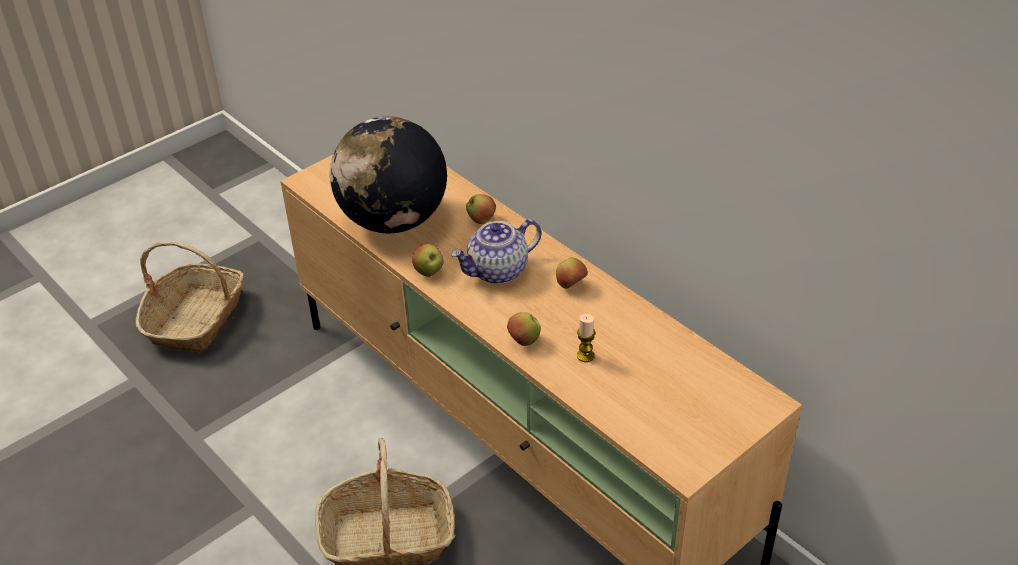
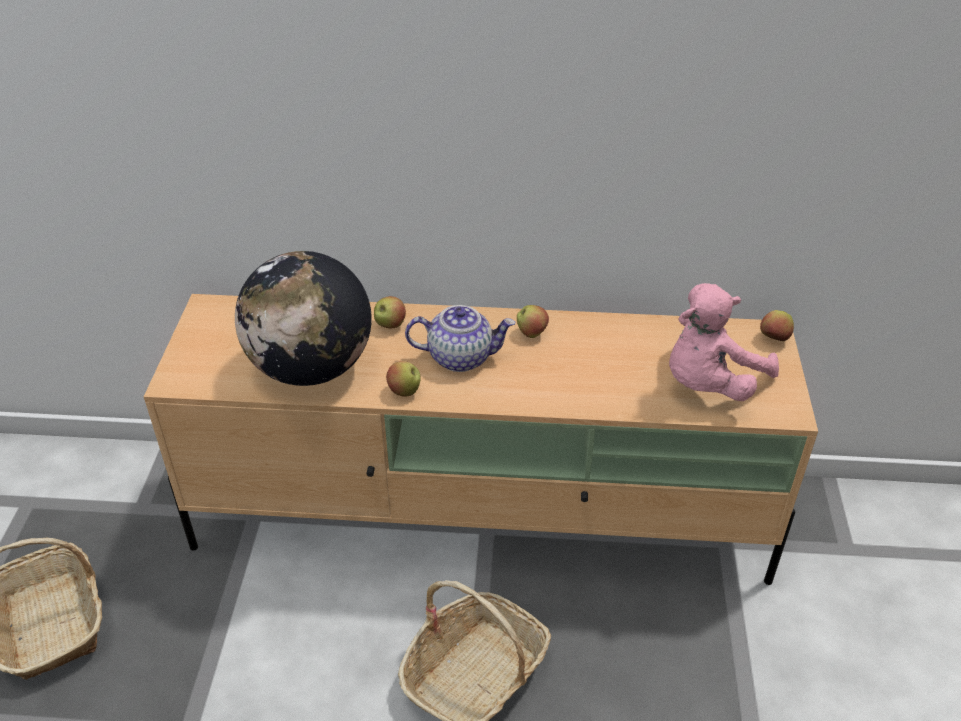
camera: 45 degrees left, 0 degrees up
teapot [451,219,541,284] -> teapot turned 105 degrees counterclockwise [405,305,515,372]
apple [507,312,541,346] -> apple moved to [760,310,794,341]
candle [577,314,596,362] -> none
none -> pink plush toy [669,283,779,401]

